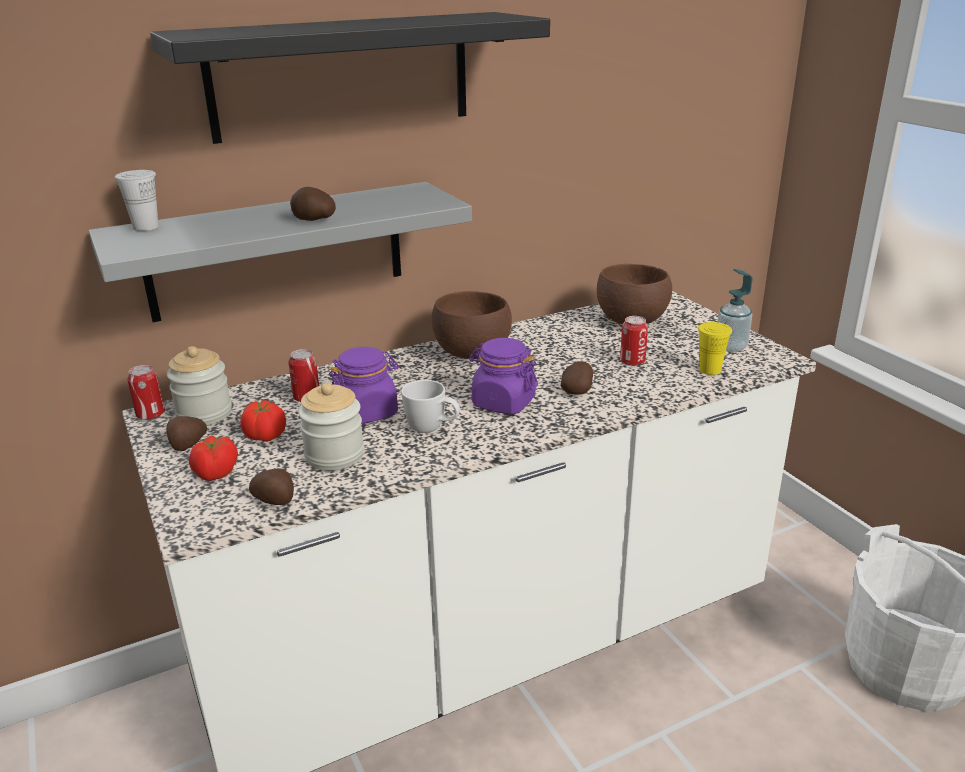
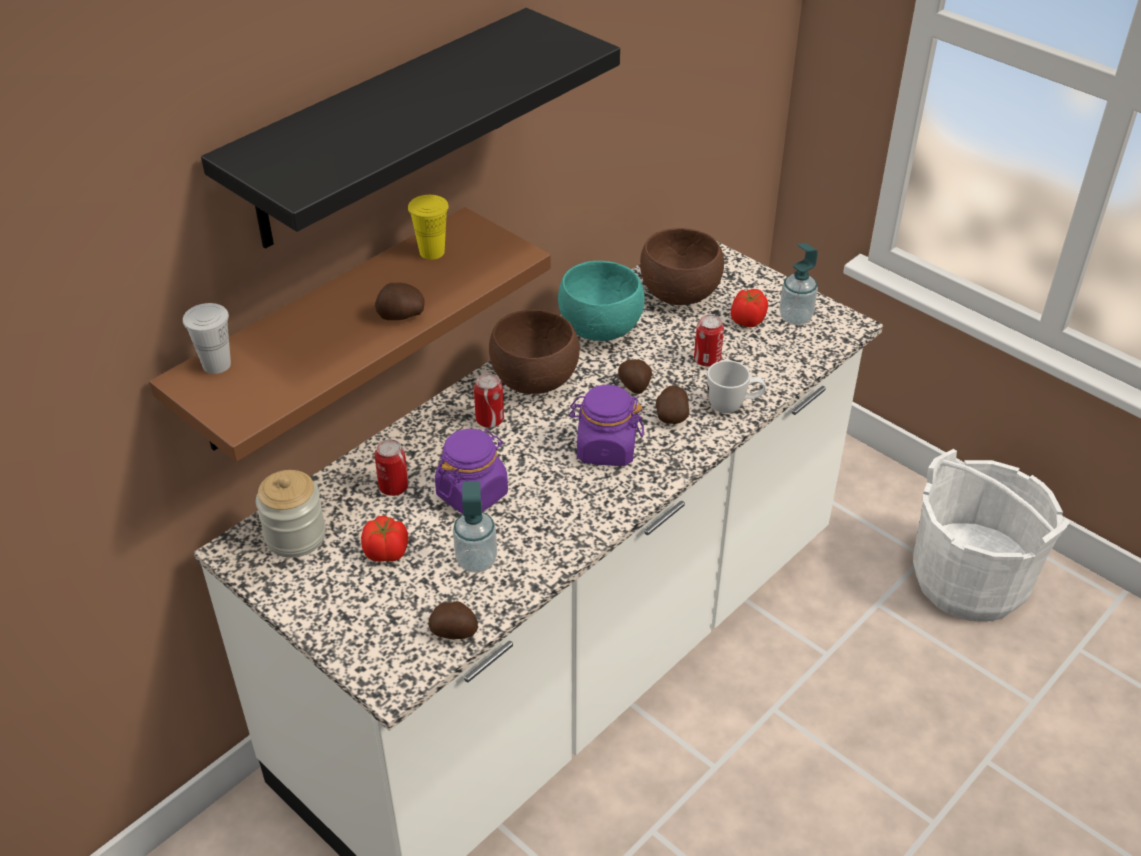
camera: 20 degrees left, 15 degrees up
grey shelf [89,182,472,322] -> brown shelf [149,207,551,462]
can [127,365,165,420] -> can moved to [474,373,504,428]
potato [167,416,207,451] -> potato moved to [618,359,652,394]
tomato [189,435,238,481] -> tomato moved to [731,289,768,327]
jar [298,383,364,471] -> soap dispenser [453,481,497,573]
white mug [401,380,460,433] -> white mug moved to [707,360,766,413]
yellow cup [698,322,732,375] -> yellow cup moved to [408,195,449,260]
none -> turquoise bowl [558,261,645,341]

